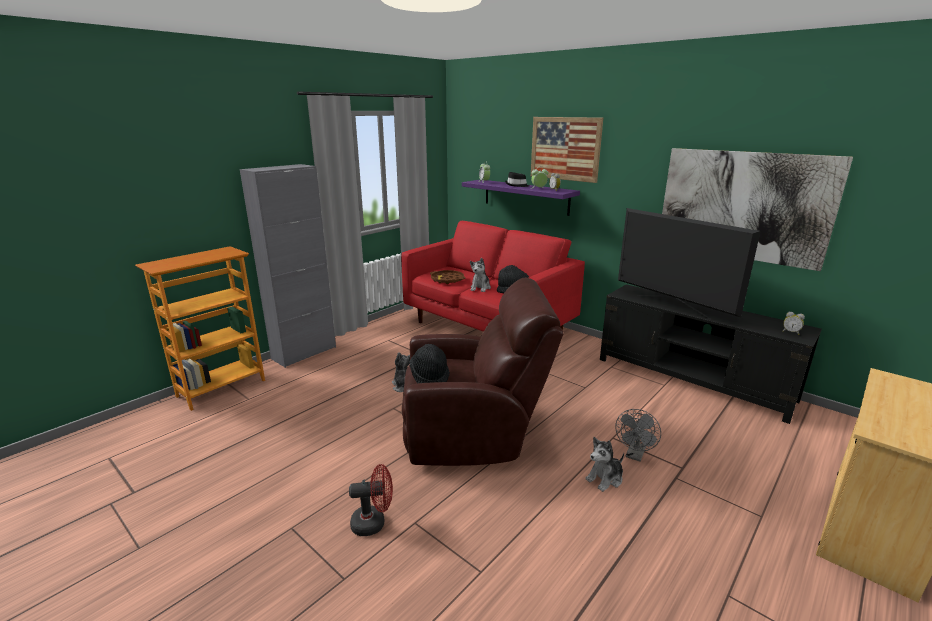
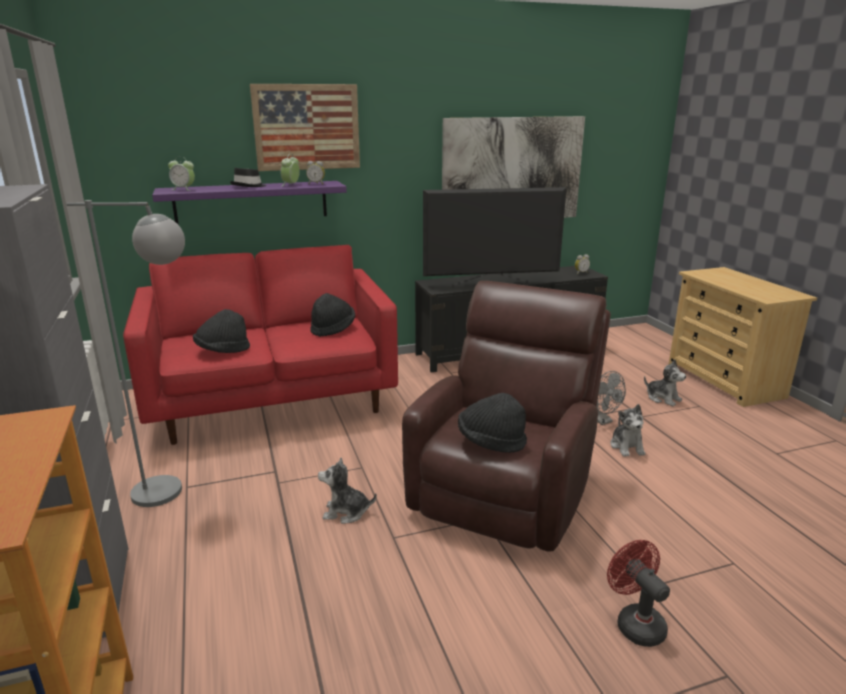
camera: 60 degrees left, 0 degrees up
red fan [349,464,393,536] -> red fan turned 45 degrees counterclockwise [607,540,670,647]
brown tray [430,270,466,284] -> black hat [193,309,250,353]
plush toy [470,258,491,292] -> plush toy moved to [644,359,686,406]
none -> grey floor lamp [66,200,185,507]

